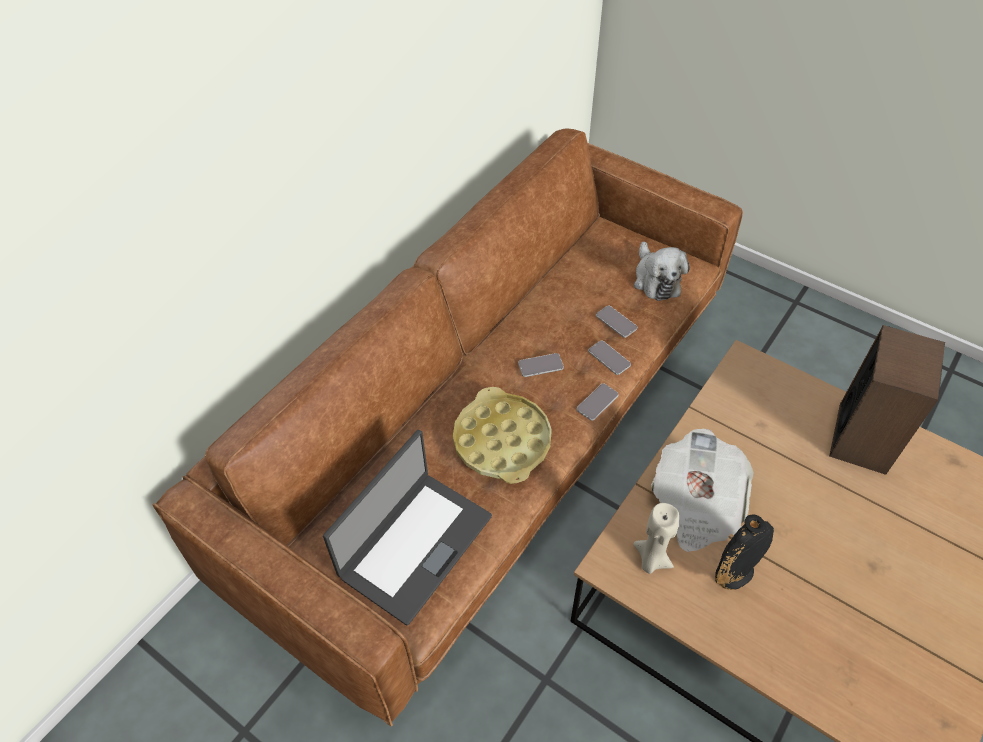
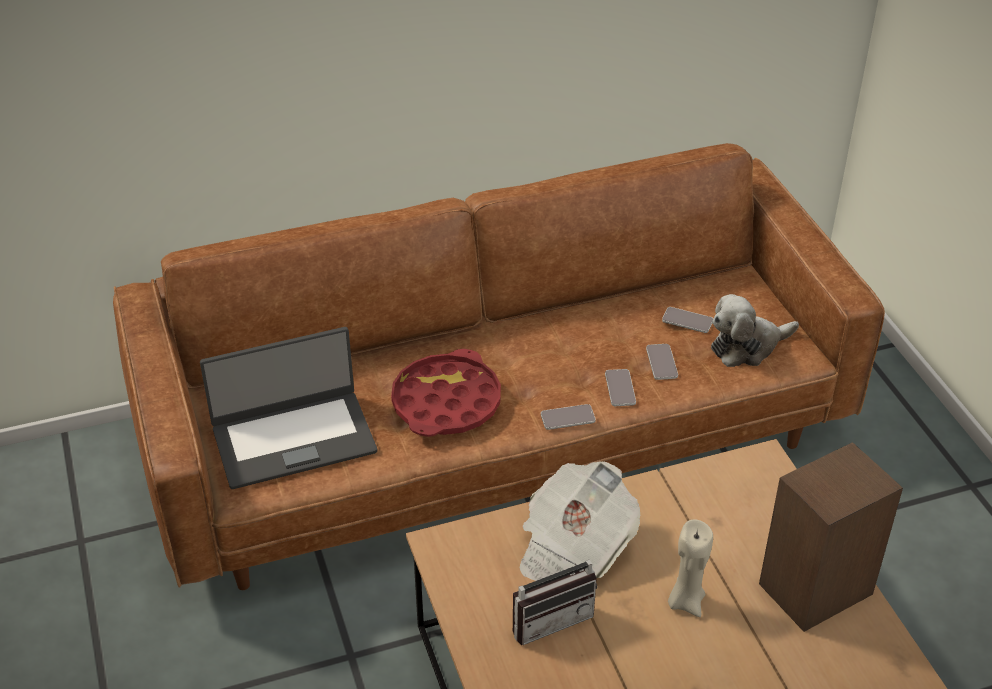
camera: 35 degrees right, 10 degrees down
yellow tray [453,387,552,484] -> red tray [391,349,501,437]
phone [518,353,564,377] -> phone moved to [662,307,713,333]
beige candle [633,503,679,574] -> beige candle moved to [668,519,713,617]
plush toy [634,241,690,301] -> plush toy turned 45 degrees clockwise [711,294,799,367]
black vase [715,514,774,590] -> radio [513,540,597,645]

